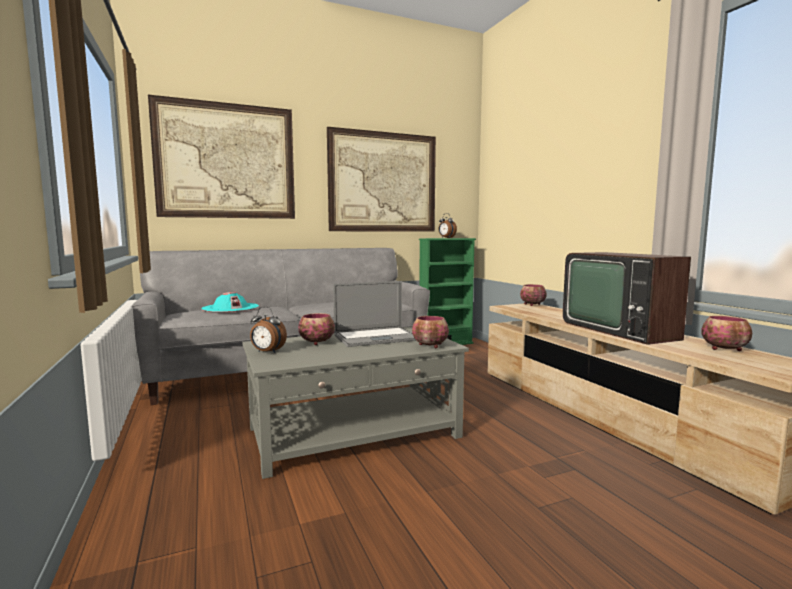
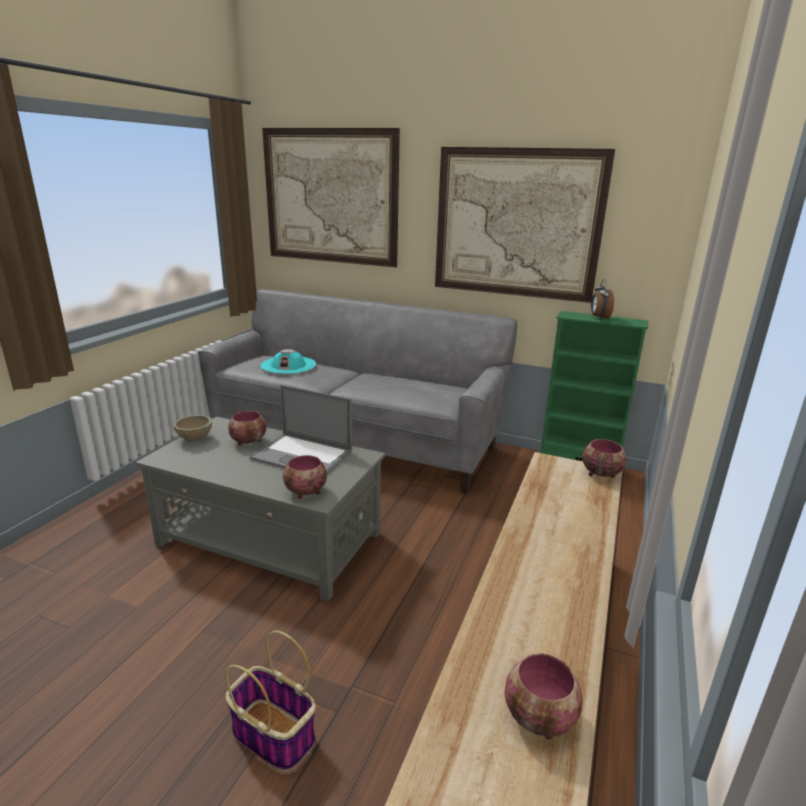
camera: 45 degrees right, 15 degrees up
alarm clock [250,307,287,353] -> beige bowl [173,415,212,442]
television [563,252,691,345] -> none
none -> basket [226,631,316,772]

